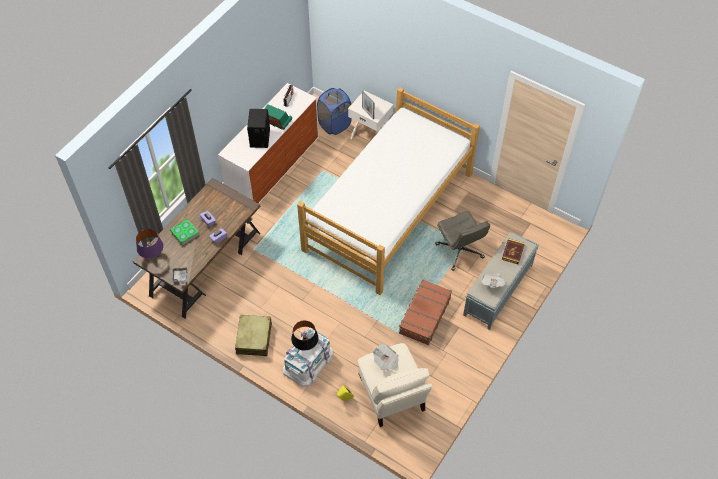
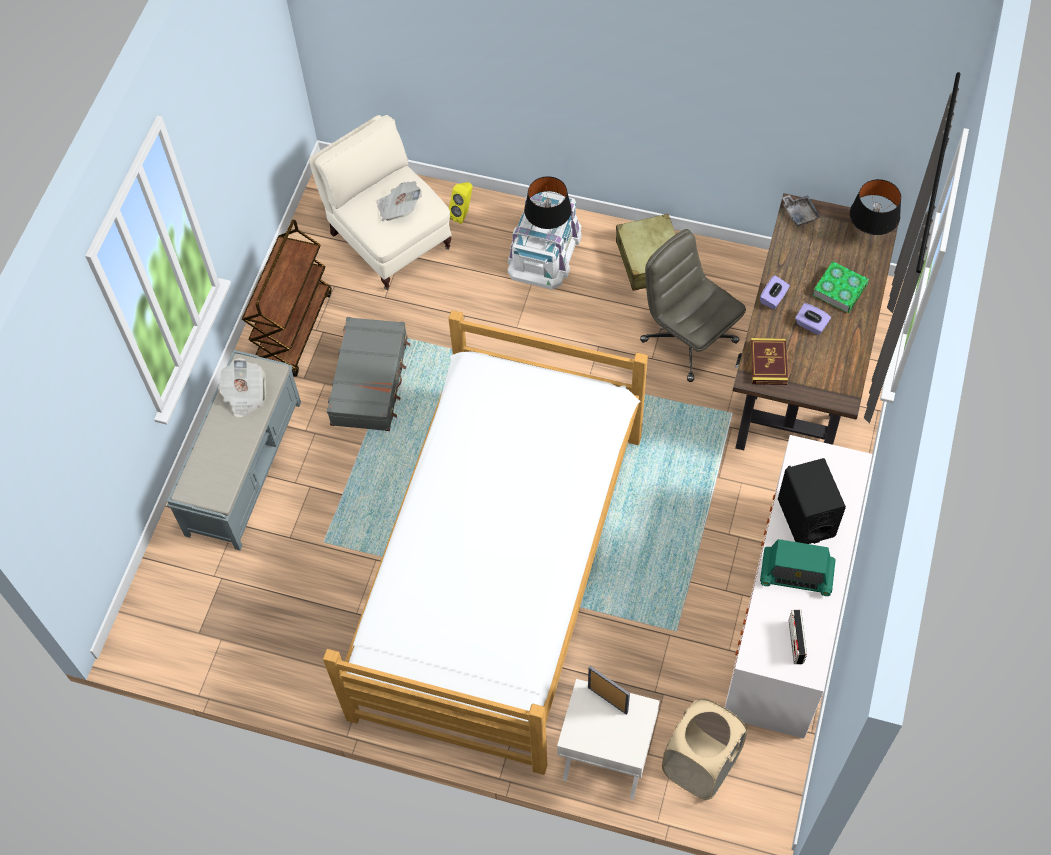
camera: 165 degrees right, 5 degrees up
purple table lamp [136,229,163,258] -> black table lamp [850,179,901,235]
blue laundry basket [317,88,352,135] -> beige laundry basket [662,698,748,800]
brown suitcase [399,279,452,345] -> grey suitcase [327,317,410,431]
grey office chair [435,211,490,271] -> grey office chair moved to [640,229,746,382]
book [502,238,525,264] -> book moved to [750,338,788,385]
none -> brown cart [242,220,332,377]

